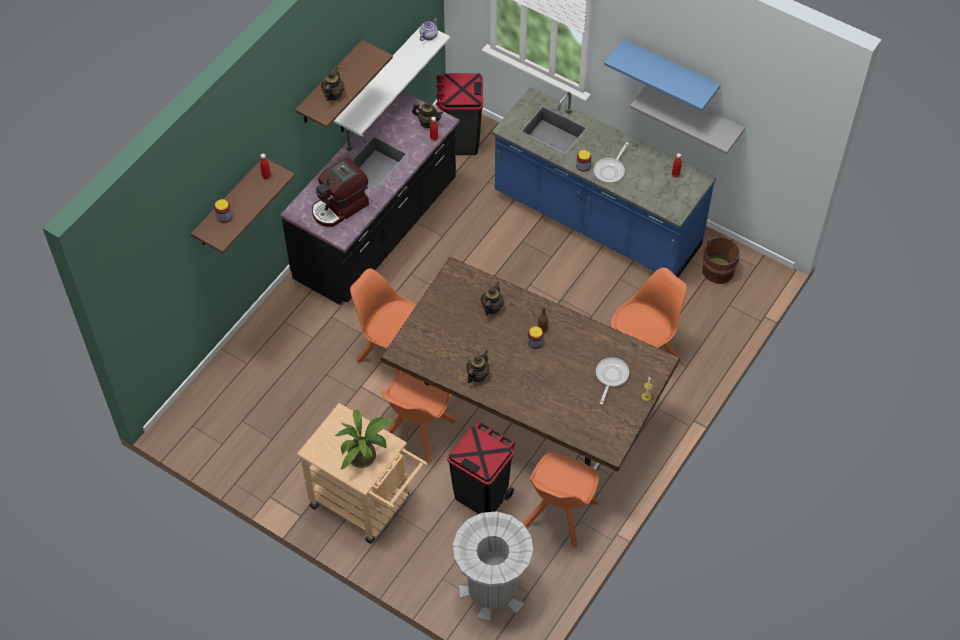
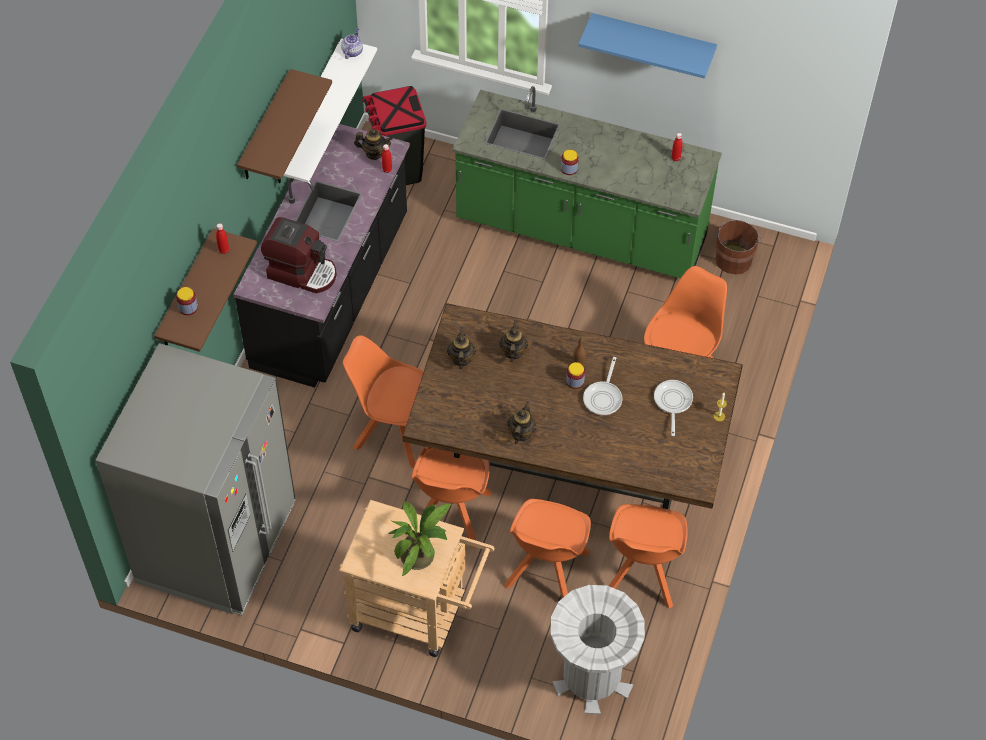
camera: 15 degrees left, 0 degrees up
coffee machine [312,158,369,227] -> coffee machine turned 105 degrees counterclockwise [261,217,337,293]
teapot [321,67,345,101] -> teapot moved to [447,327,476,370]
black trash can [447,421,516,514] -> orange chair [504,499,591,598]
blue counter [492,87,716,277] -> green counter [452,86,722,278]
frying pan [594,142,629,183] -> frying pan moved to [583,357,622,415]
grey shelf [630,85,745,154] -> none
none -> grey fridge [96,343,295,615]

